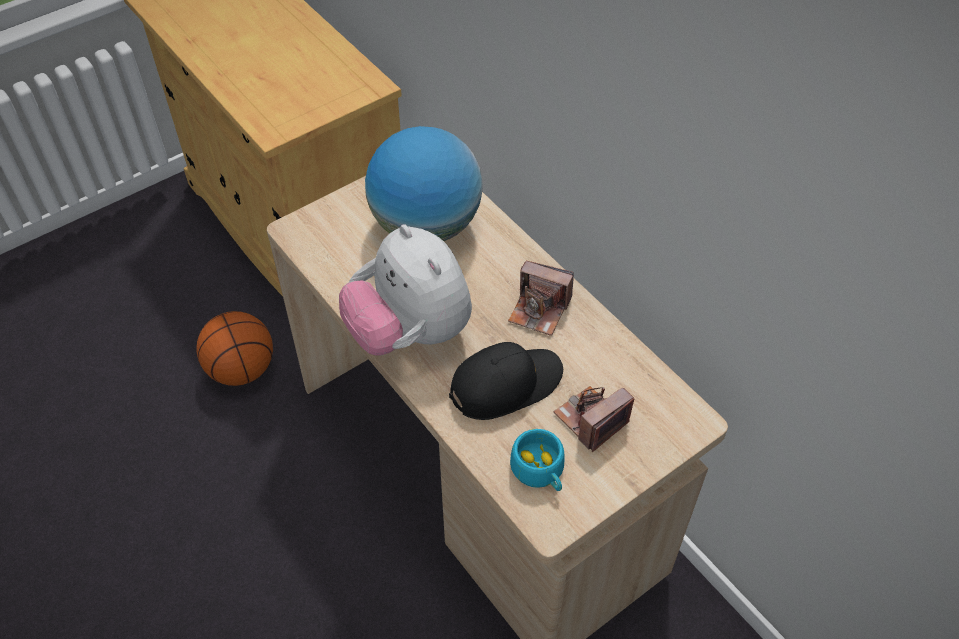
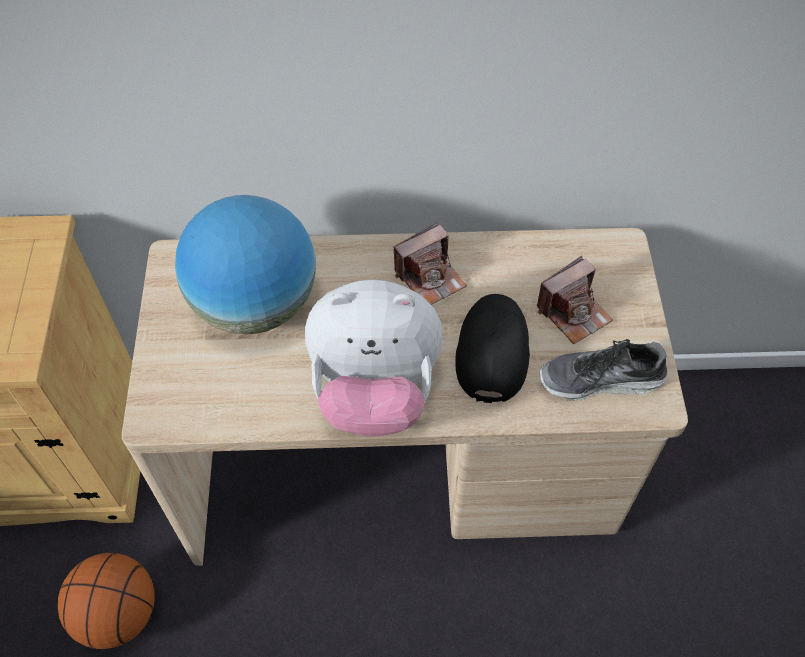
camera: 55 degrees left, 5 degrees up
turquoise cup [510,429,565,491] -> shoe [540,339,668,400]
camera [553,386,635,452] -> camera turned 120 degrees counterclockwise [537,256,613,344]

